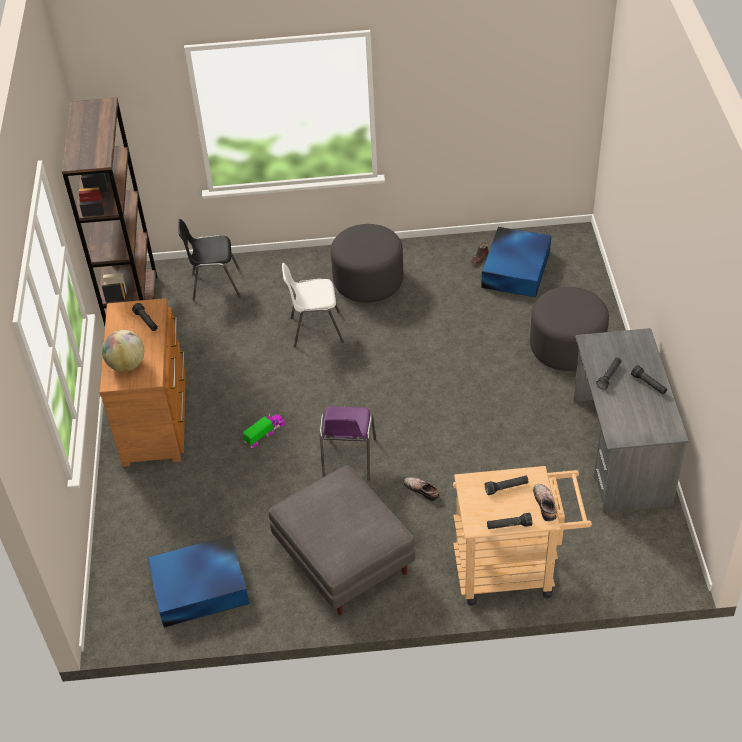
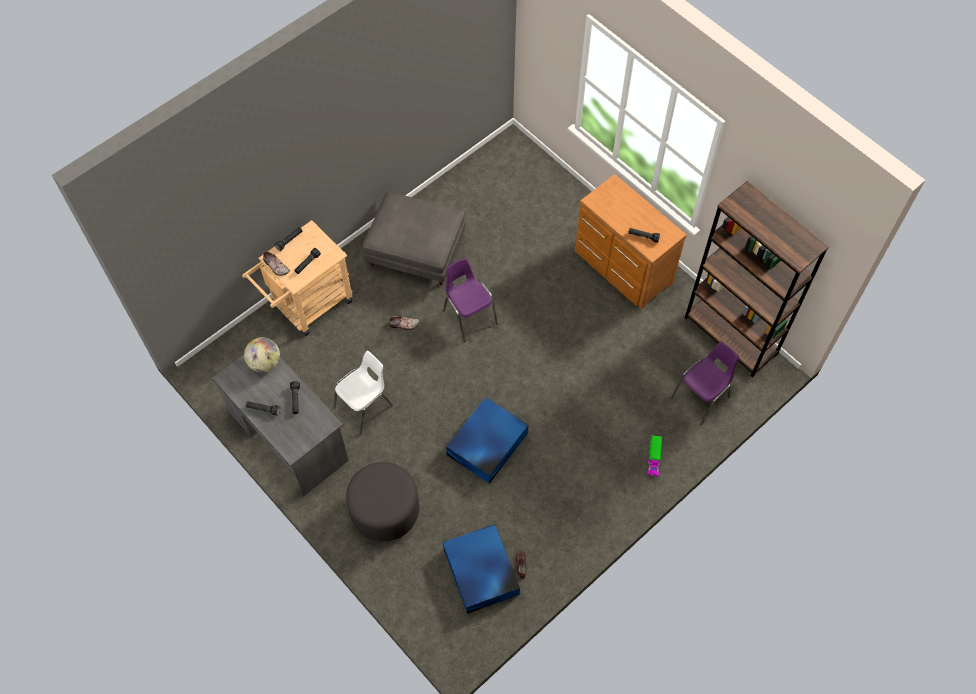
camera: 140 degrees right, 15 degrees up
globe [102,330,144,372] -> globe moved to [244,337,280,372]
blue storage box [147,535,249,627] -> blue storage box moved to [446,397,529,484]
black chair [178,219,241,301] -> purple chair [670,342,739,426]
toy truck [242,414,285,448] -> toy truck moved to [647,435,662,477]
white chair [282,263,344,347] -> white chair moved to [333,351,393,435]
grey ottoman [331,224,403,303] -> none

